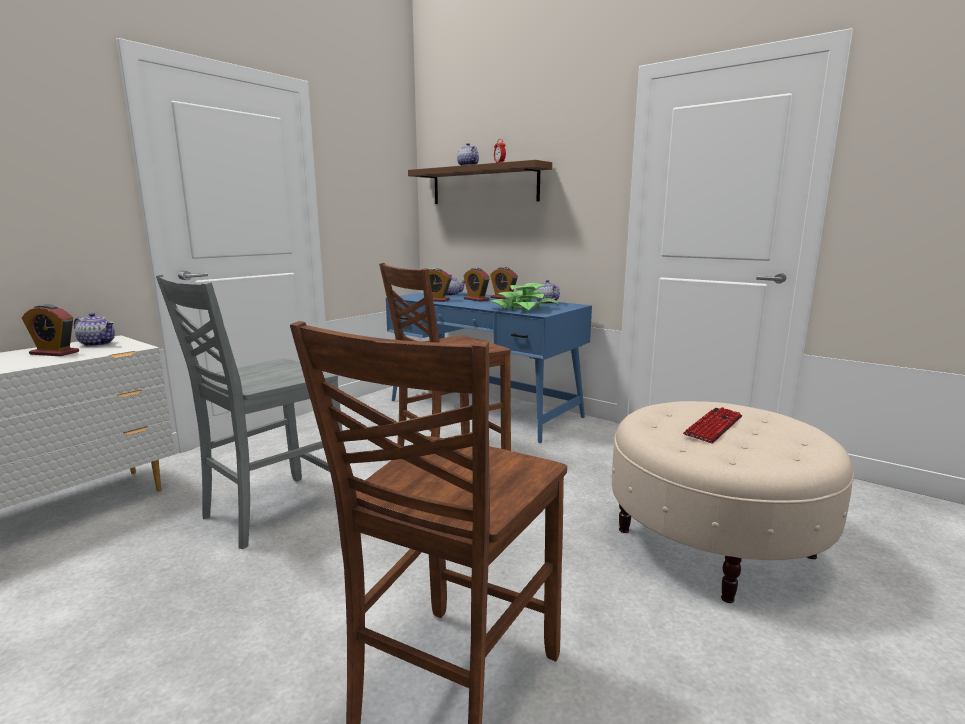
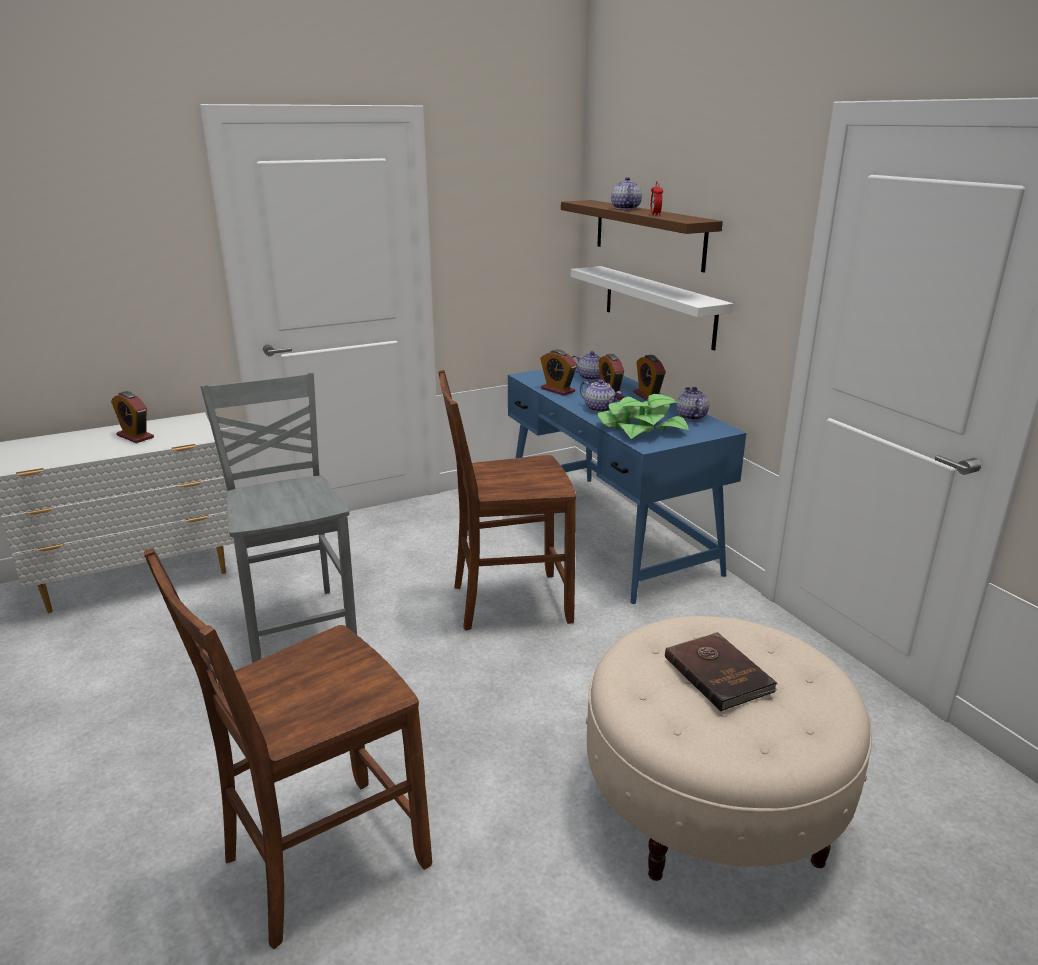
camera: 25 degrees right, 10 degrees up
teapot [74,313,115,346] -> teapot moved to [580,380,621,412]
grey chair [156,275,342,549] -> grey chair turned 90 degrees clockwise [200,372,357,663]
keyboard [683,407,742,444] -> brown book [665,632,777,711]
none -> white shelf [571,266,733,350]

